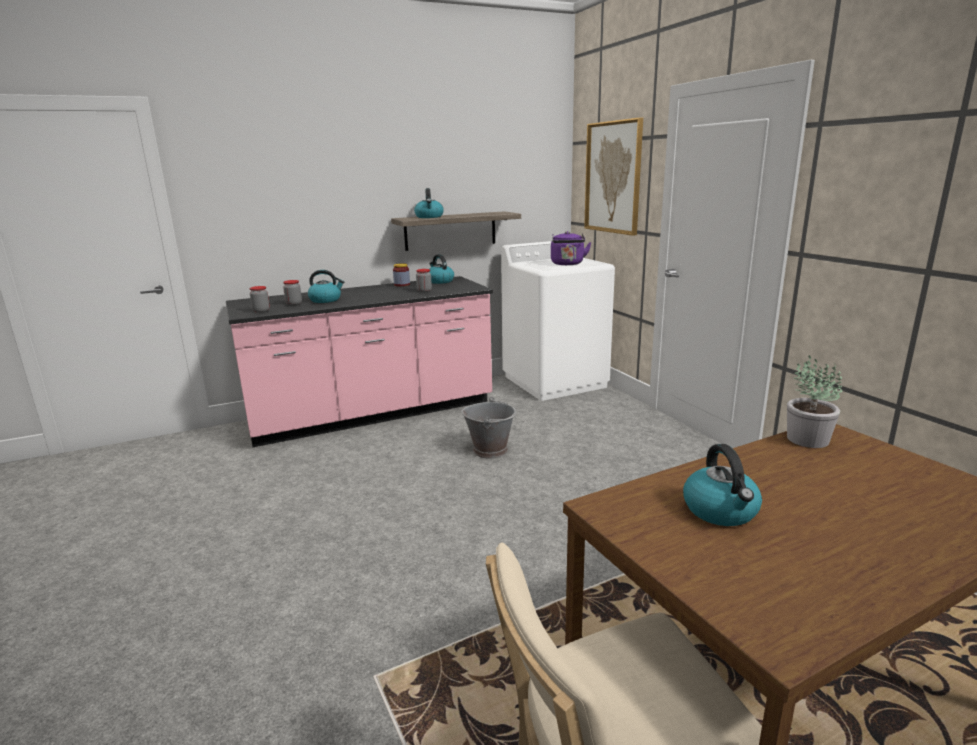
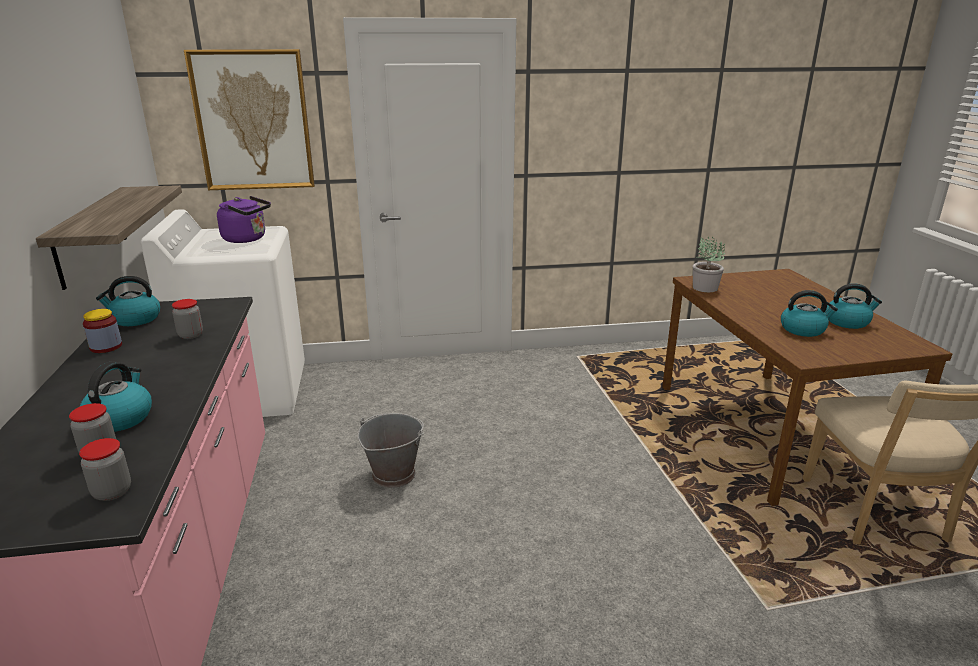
camera: 75 degrees left, 5 degrees up
kettle [414,188,444,218] -> kettle moved to [826,283,882,329]

